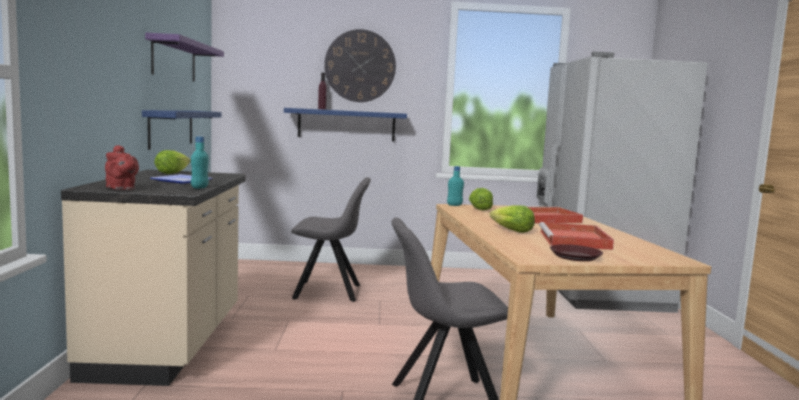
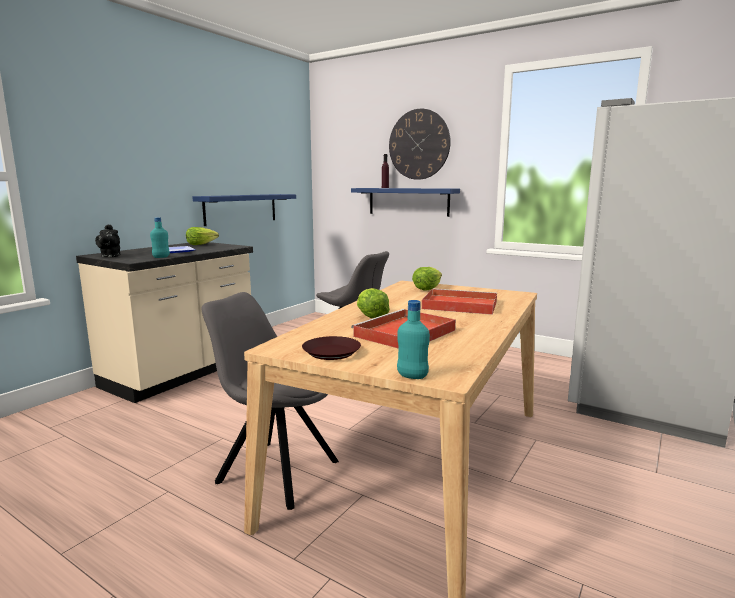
camera: 35 degrees right, 5 degrees up
red teapot [105,145,139,190] -> black teapot [95,224,120,257]
purple shelf [145,33,224,82] -> none
turquoise bottle [447,166,464,206] -> turquoise bottle moved to [397,300,430,379]

